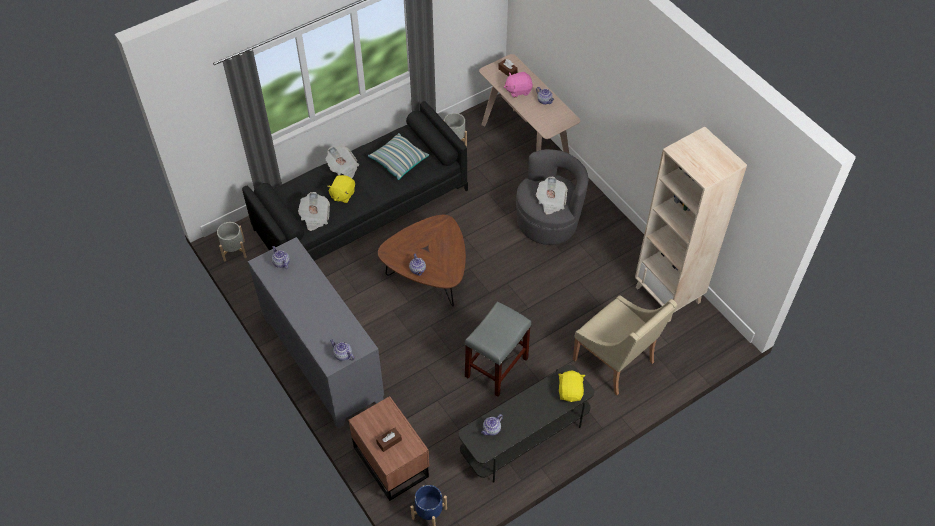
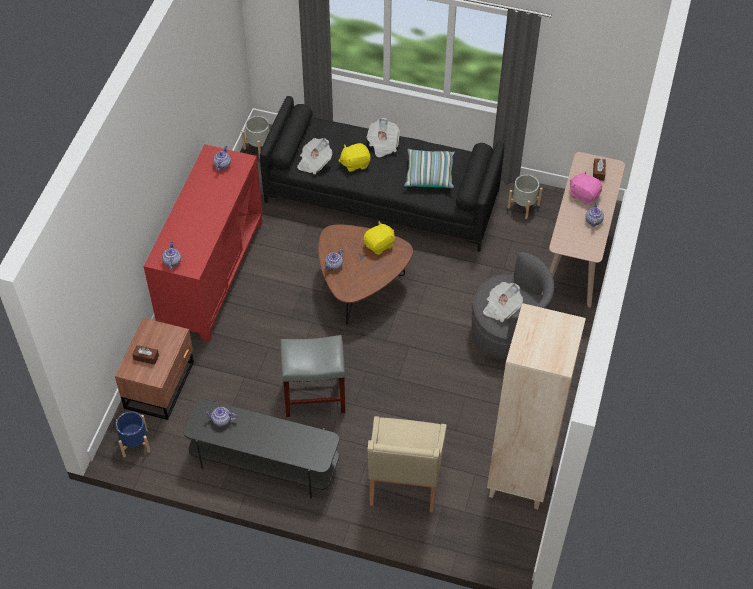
camera: 50 degrees right, 0 degrees up
grey cabinet [248,237,384,429] -> red cabinet [144,144,263,342]
yellow plush toy [558,371,585,402] -> yellow plush toy moved to [363,221,395,255]

